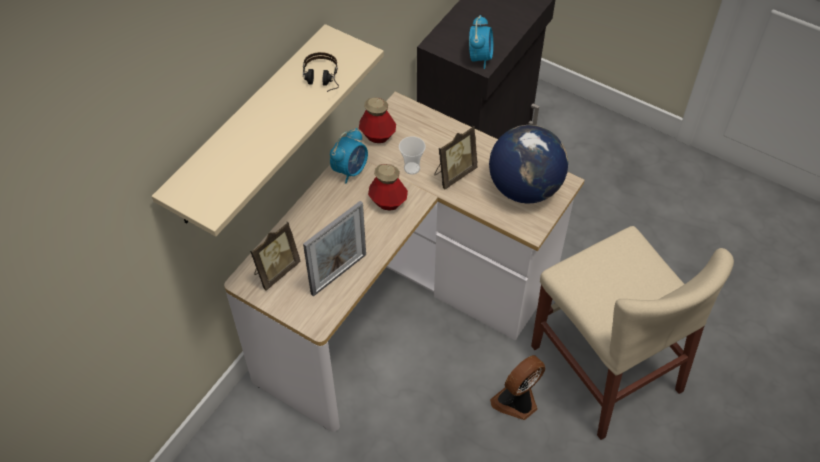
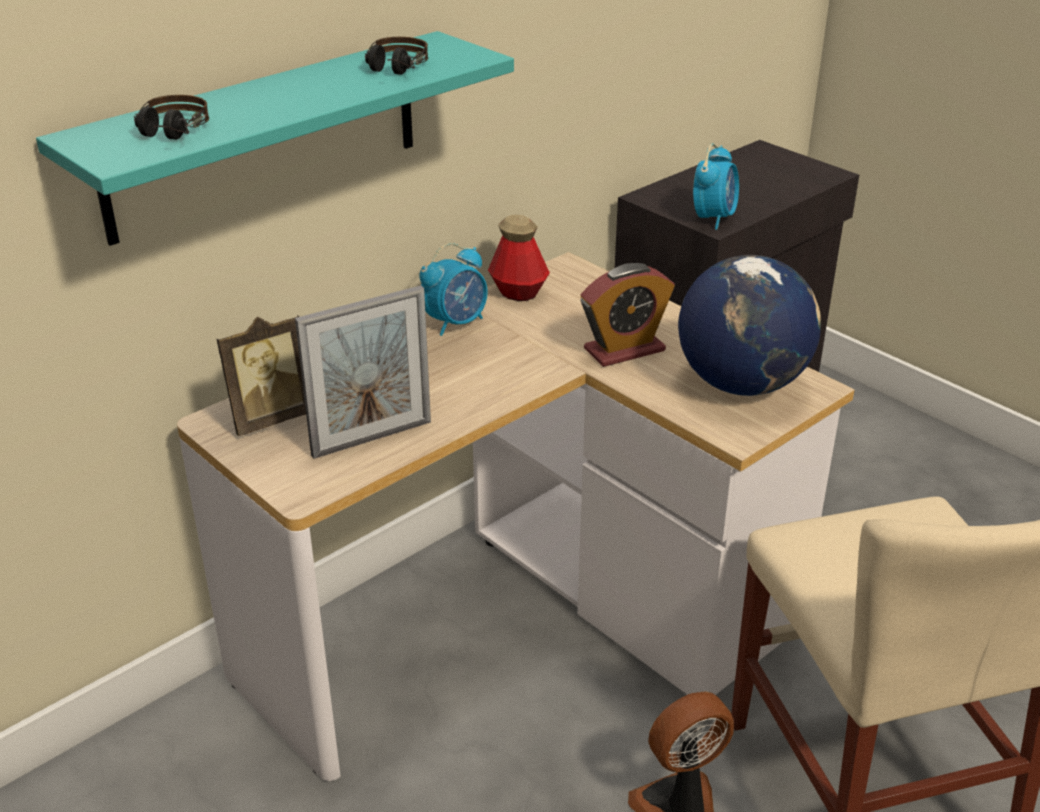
camera: 15 degrees right, 20 degrees down
beige shelf [152,24,384,236] -> turquoise shelf [36,31,514,246]
bottle [368,164,408,211] -> none
cup [399,136,426,175] -> none
picture frame [434,126,477,189] -> alarm clock [580,263,675,367]
none -> headphones [134,95,209,140]

